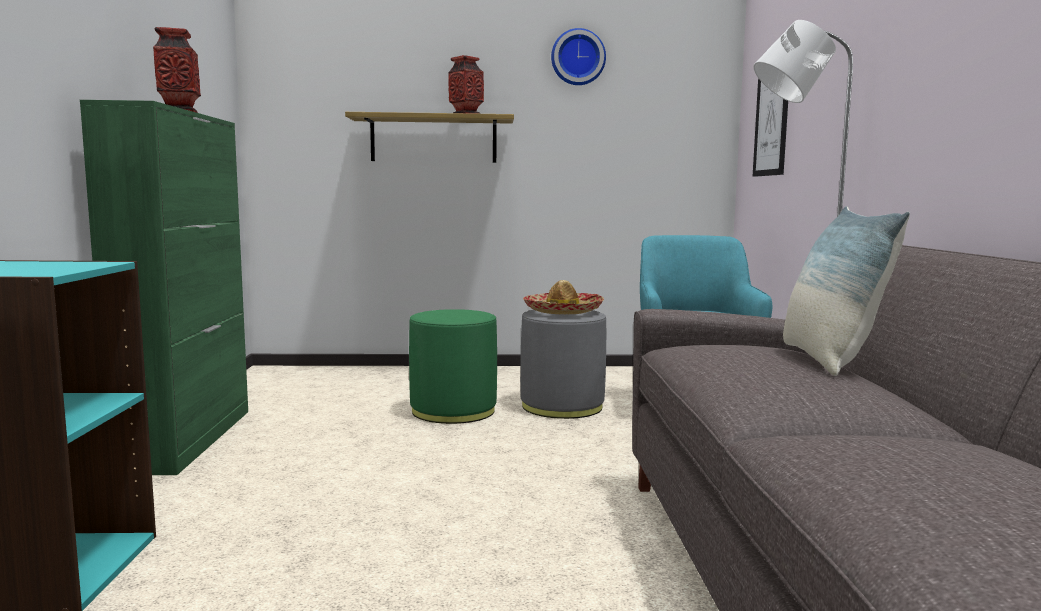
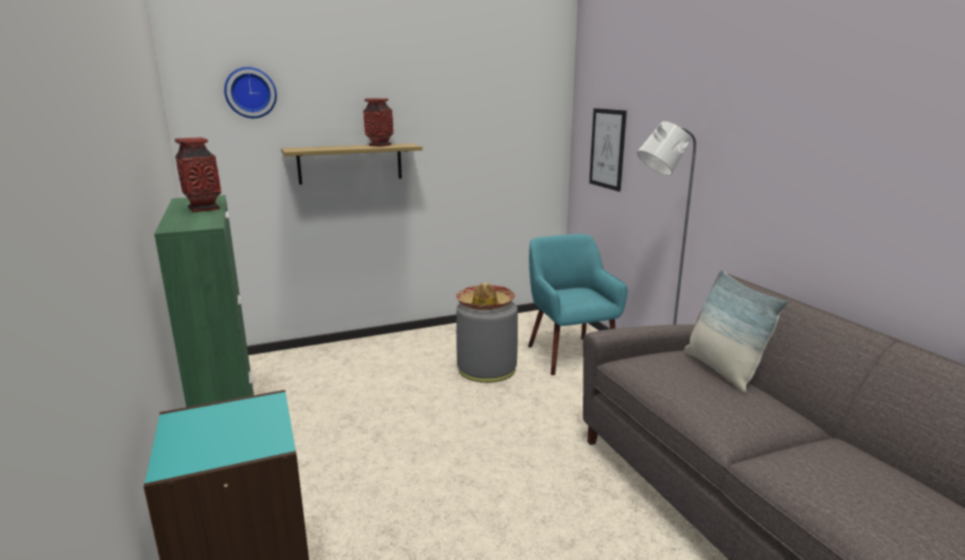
camera: 20 degrees left, 10 degrees up
green ottoman [409,309,497,424] -> none
wall clock [551,28,606,85] -> wall clock moved to [224,67,277,118]

